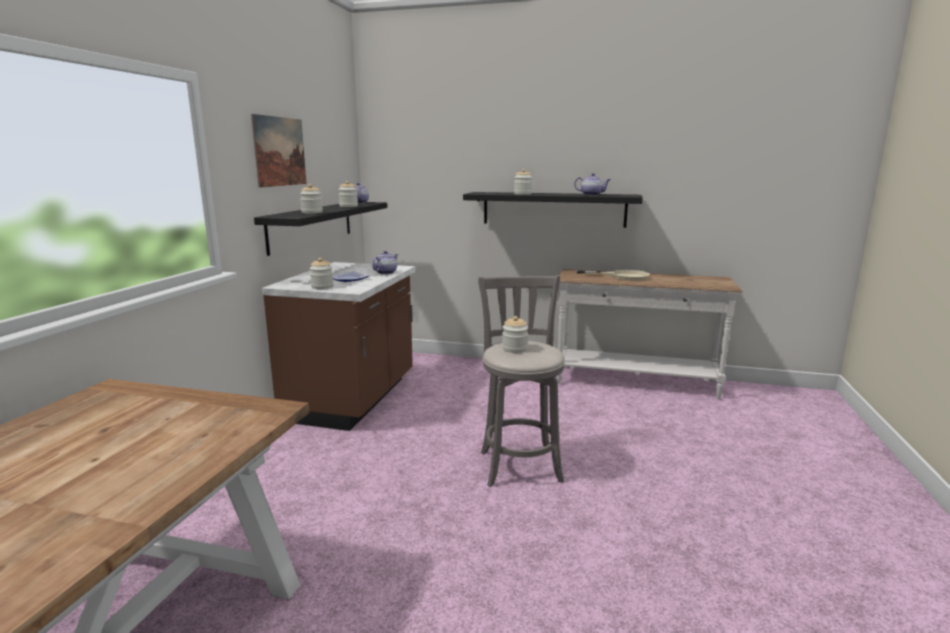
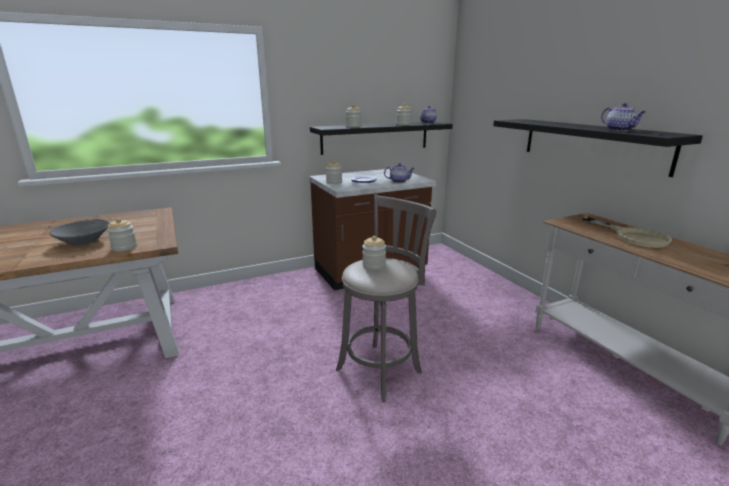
camera: 50 degrees right, 5 degrees up
picture [251,114,307,188] -> none
jar [514,169,532,195] -> jar moved to [107,218,137,252]
none -> grey bowl [49,219,110,246]

